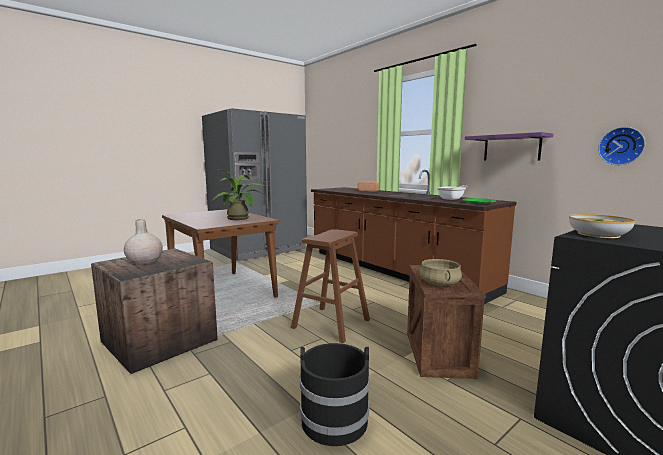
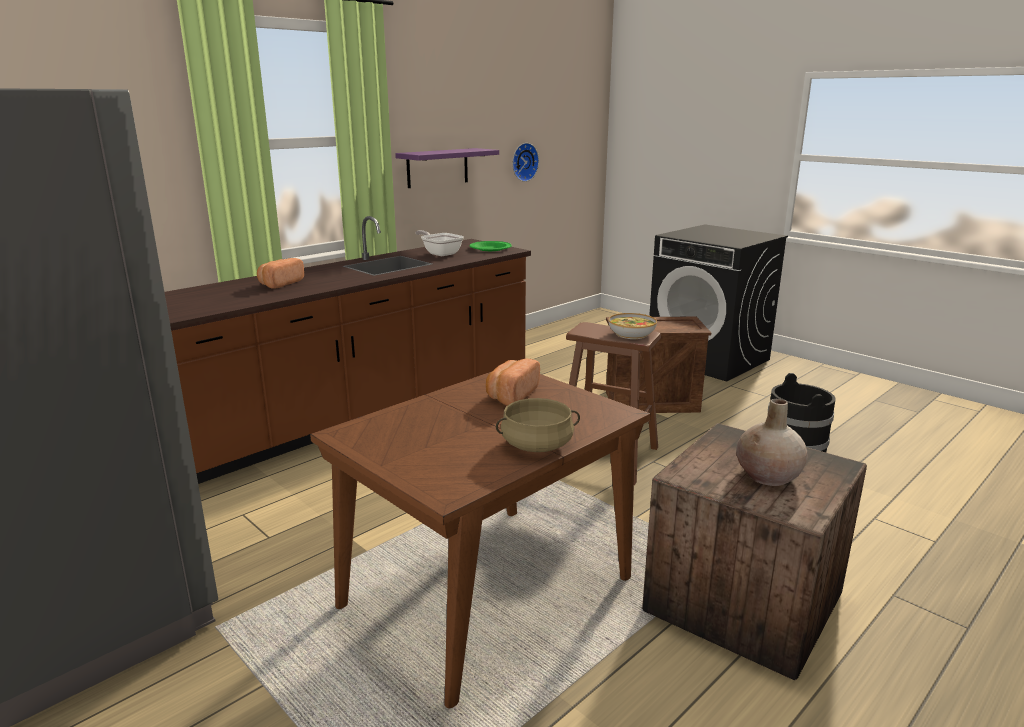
camera: 95 degrees left, 10 degrees up
potted plant [211,169,264,220] -> bread [486,359,540,406]
beige cooking pot [420,259,462,286] -> beige cooking pot moved to [496,398,580,452]
bowl [569,214,635,238] -> bowl moved to [608,313,657,339]

